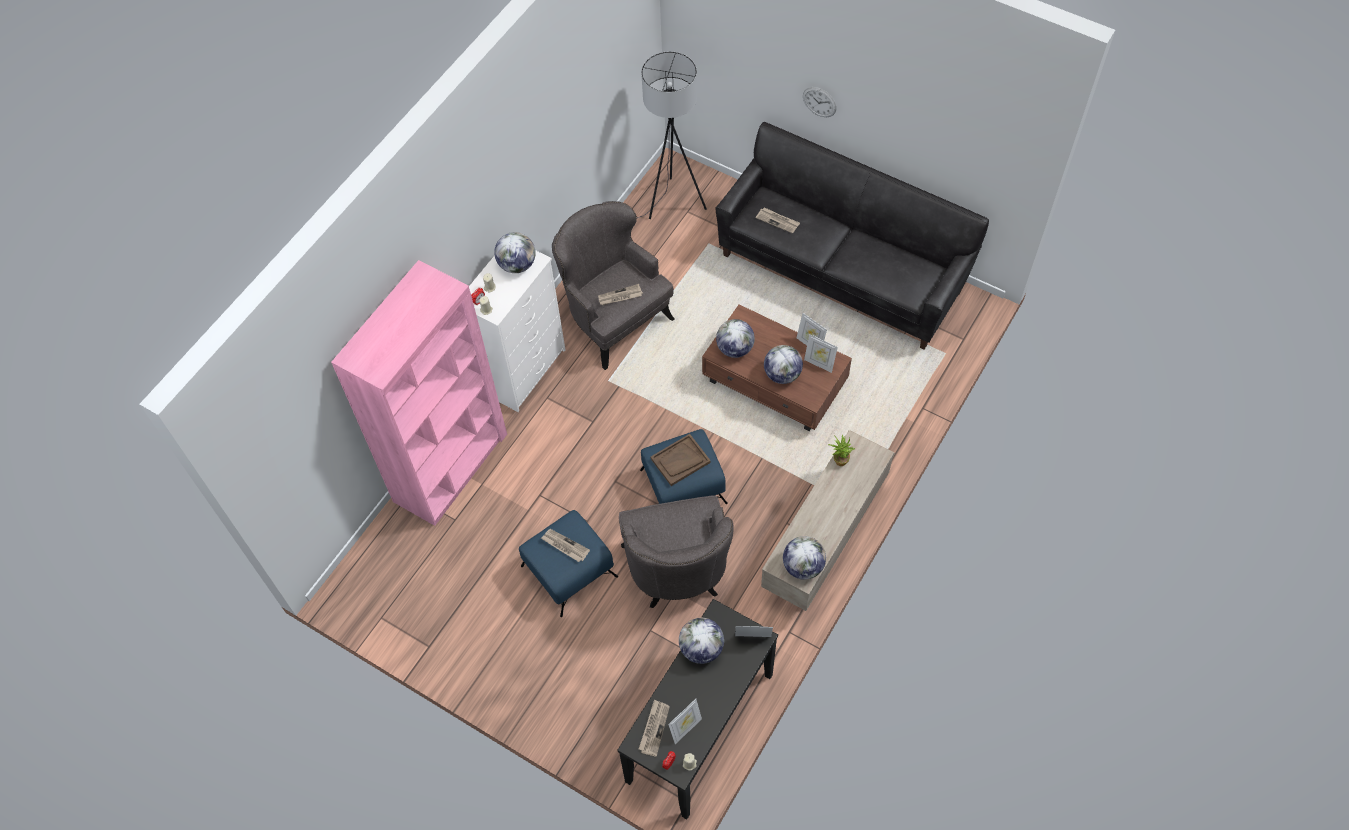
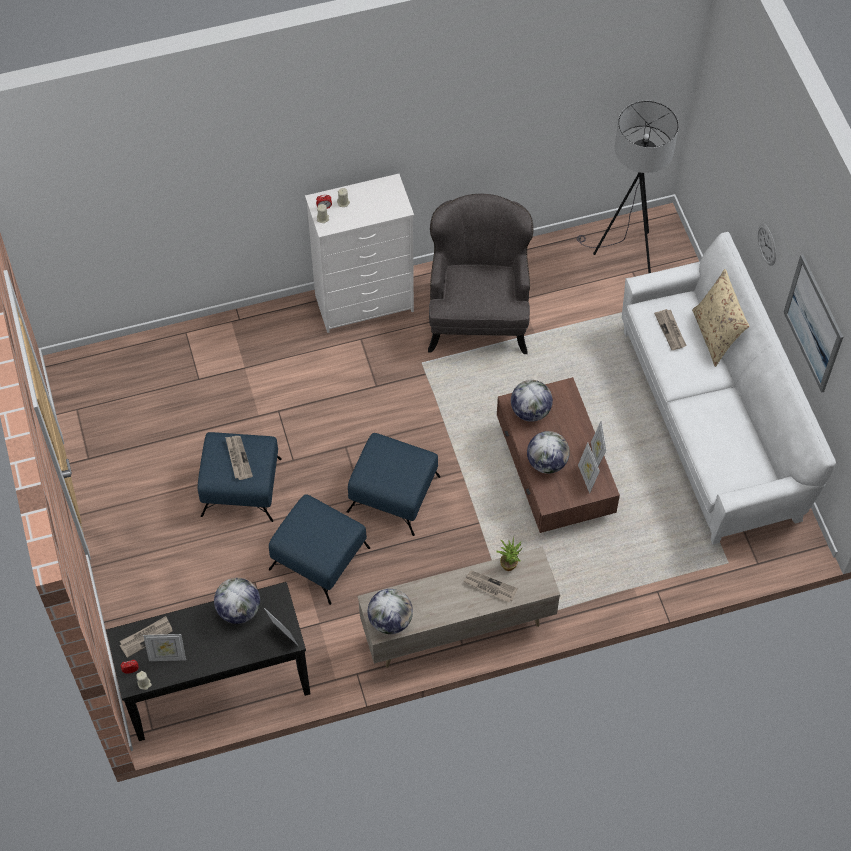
camera: 40 degrees right, 0 degrees up
pink bookcase [331,260,507,526] -> none
globe [494,232,536,273] -> none
newspaper [598,284,643,305] -> newspaper moved to [464,570,518,603]
grey armchair [619,495,734,608] -> blue ottoman [269,494,370,605]
brown tray [651,434,711,486] -> none
black sofa [715,122,989,350] -> white sofa [622,232,836,545]
none -> beige pillow [692,269,749,367]
none -> picture [784,254,843,393]

